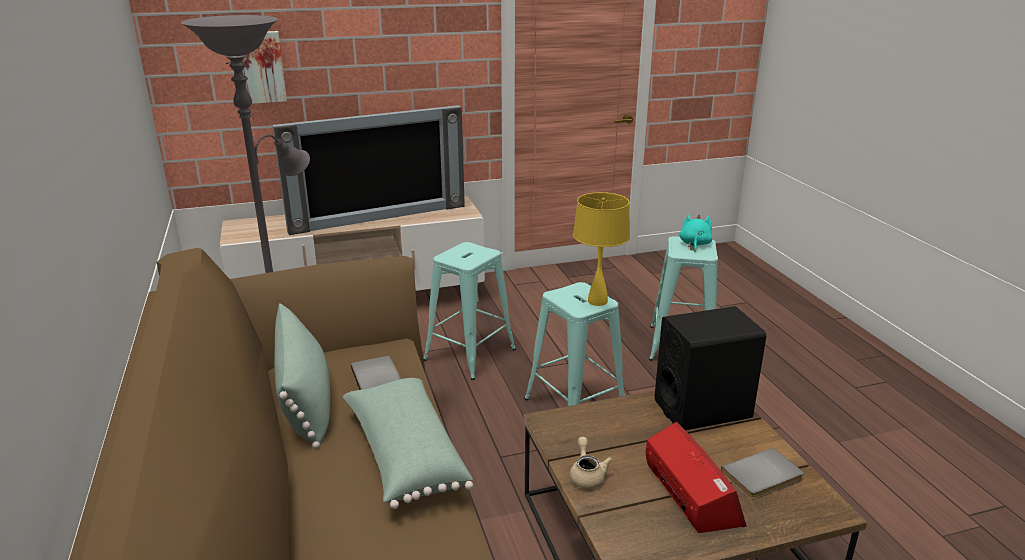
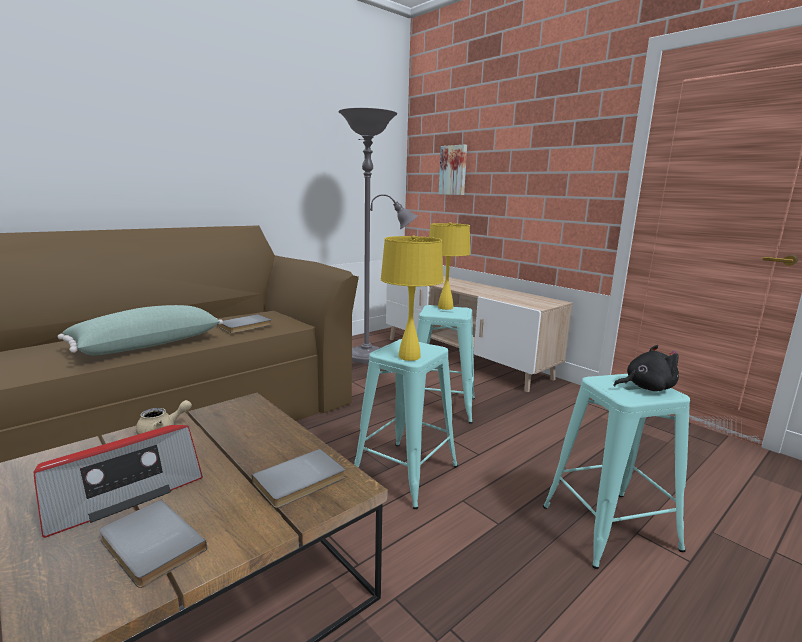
camera: 65 degrees right, 10 degrees down
television [272,105,465,235] -> none
green pillow [274,303,330,449] -> none
black speaker [655,306,766,430] -> grey book [252,449,345,508]
turquoise plush toy [679,215,712,252] -> black plush toy [614,345,679,391]
none -> yellow table lamp [429,222,470,310]

